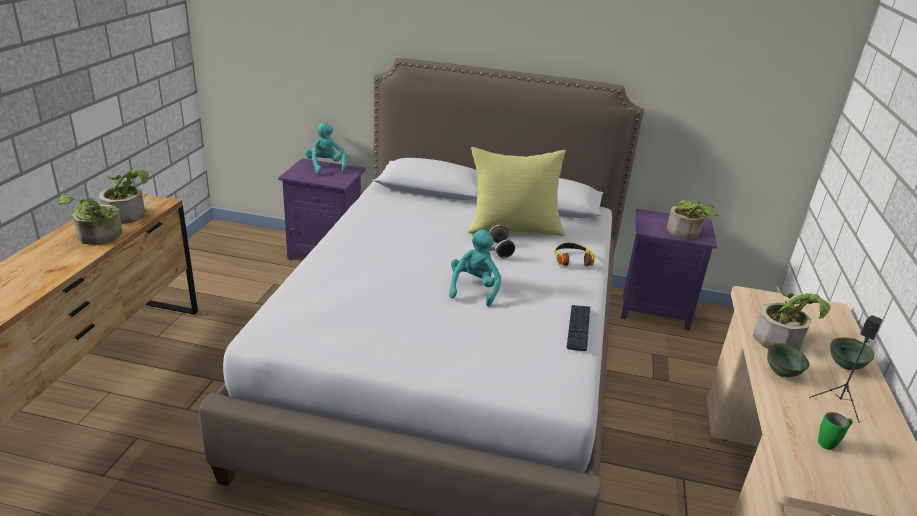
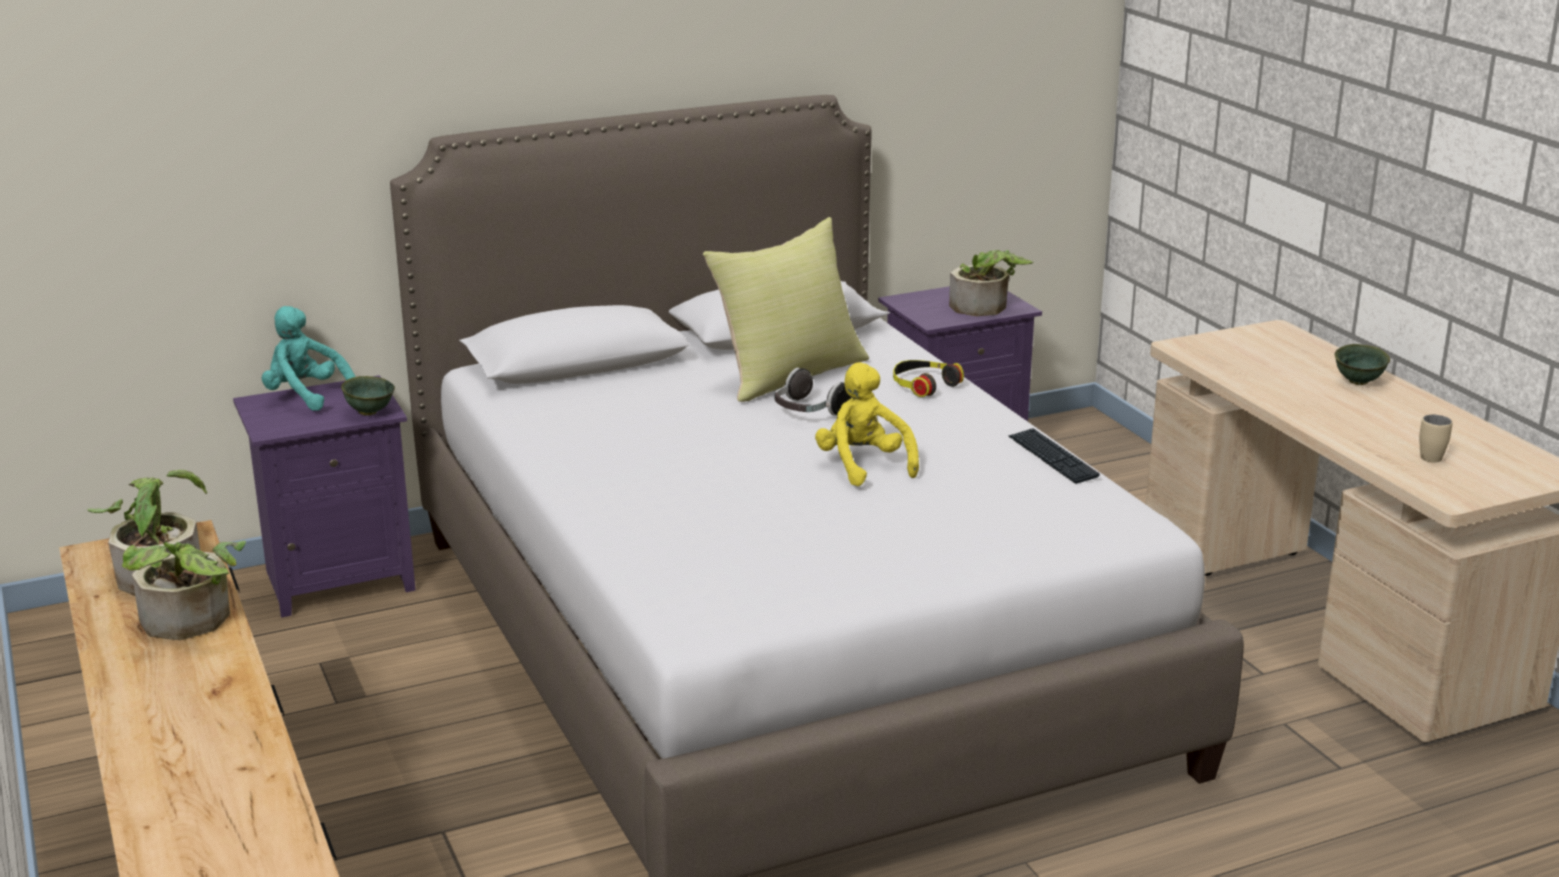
camera: 35 degrees left, 5 degrees down
turquoise plush toy [449,229,501,306] -> yellow plush toy [815,362,919,487]
potted plant [753,287,831,351] -> none
green bowl [767,343,810,377] -> green bowl moved to [341,376,395,416]
black speaker [809,315,883,423] -> none
green mug [818,412,853,450] -> beige mug [1419,415,1452,463]

